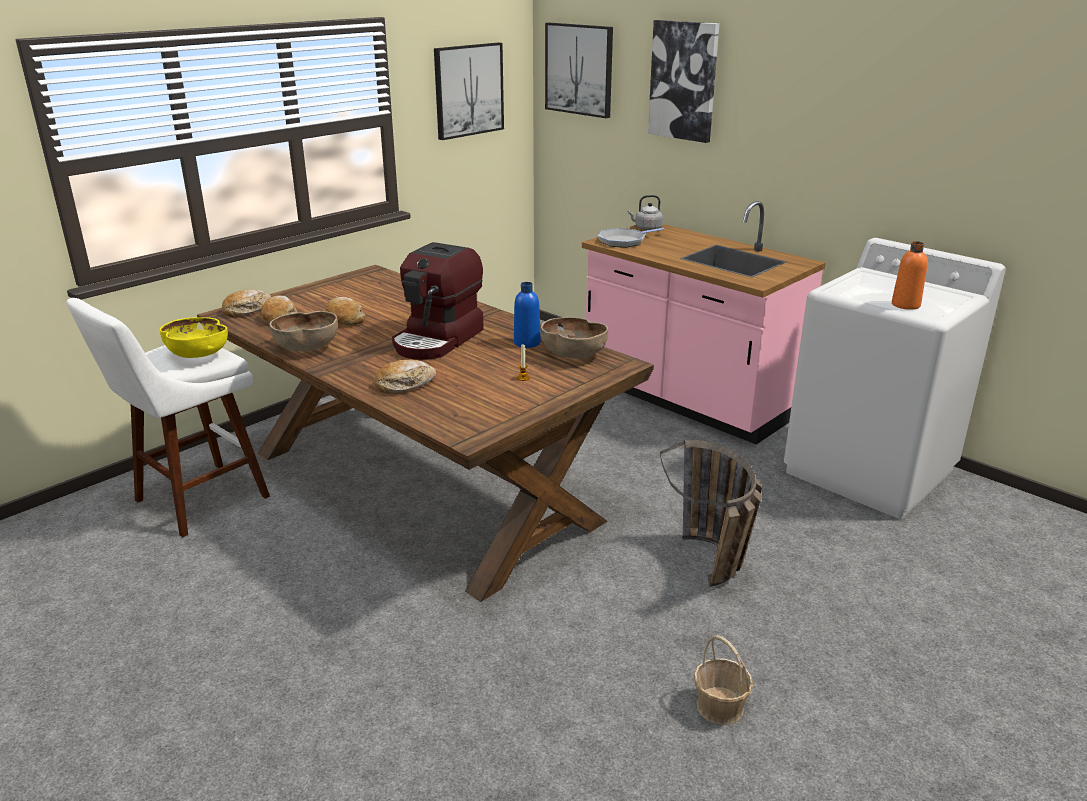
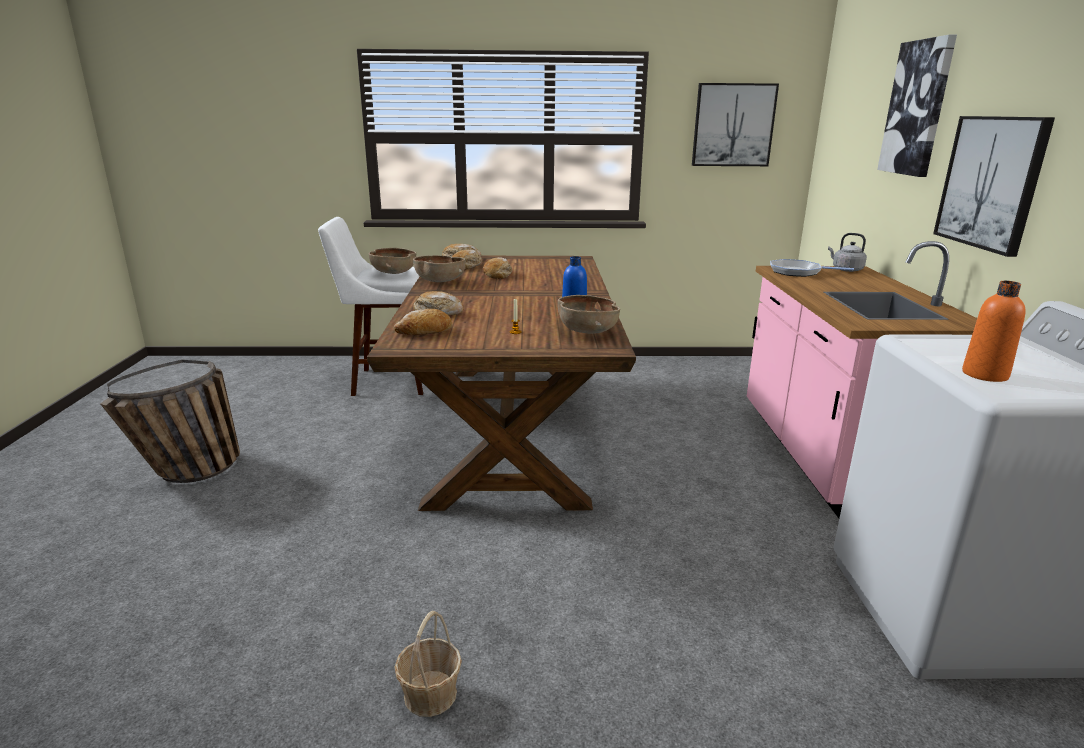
camera: 45 degrees right, 5 degrees down
yellow bowl [159,317,228,358] -> brown bowl [369,248,416,274]
coffee machine [392,242,484,360] -> none
picture [545,23,613,118] -> picture moved to [933,116,1055,257]
basket [660,440,762,587] -> basket moved to [100,360,240,483]
none -> bread [394,309,452,335]

